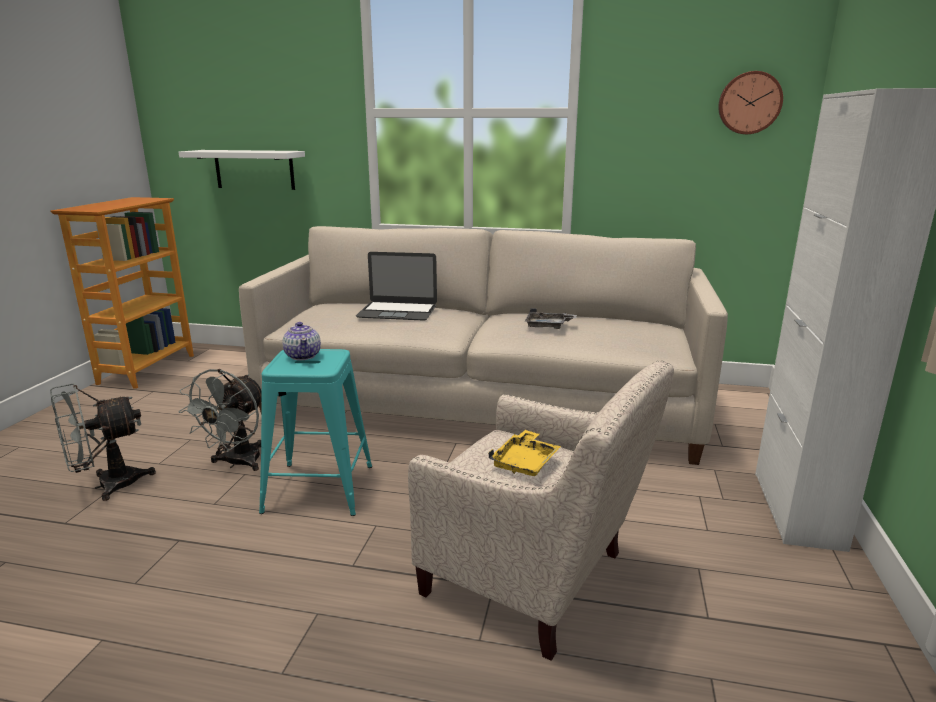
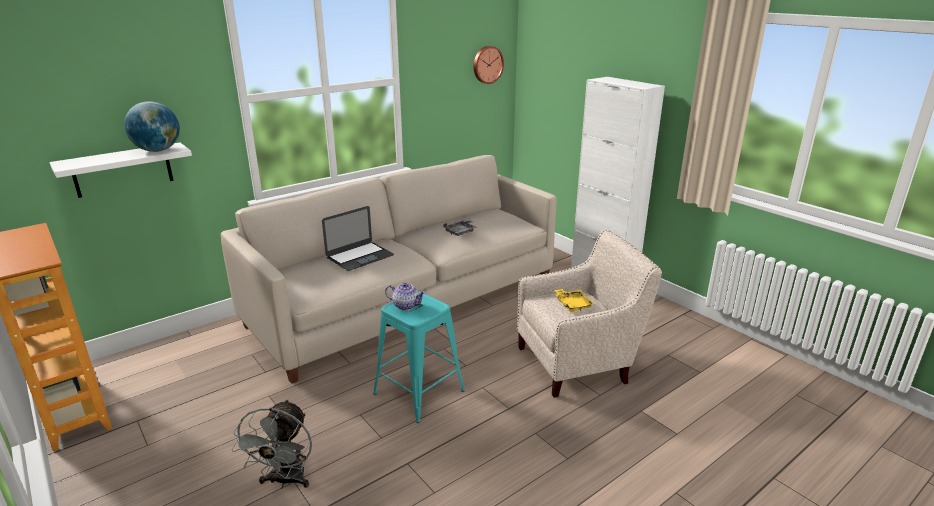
camera: 50 degrees left, 5 degrees up
grey fan [179,369,262,471] -> none
none -> globe [124,101,180,152]

